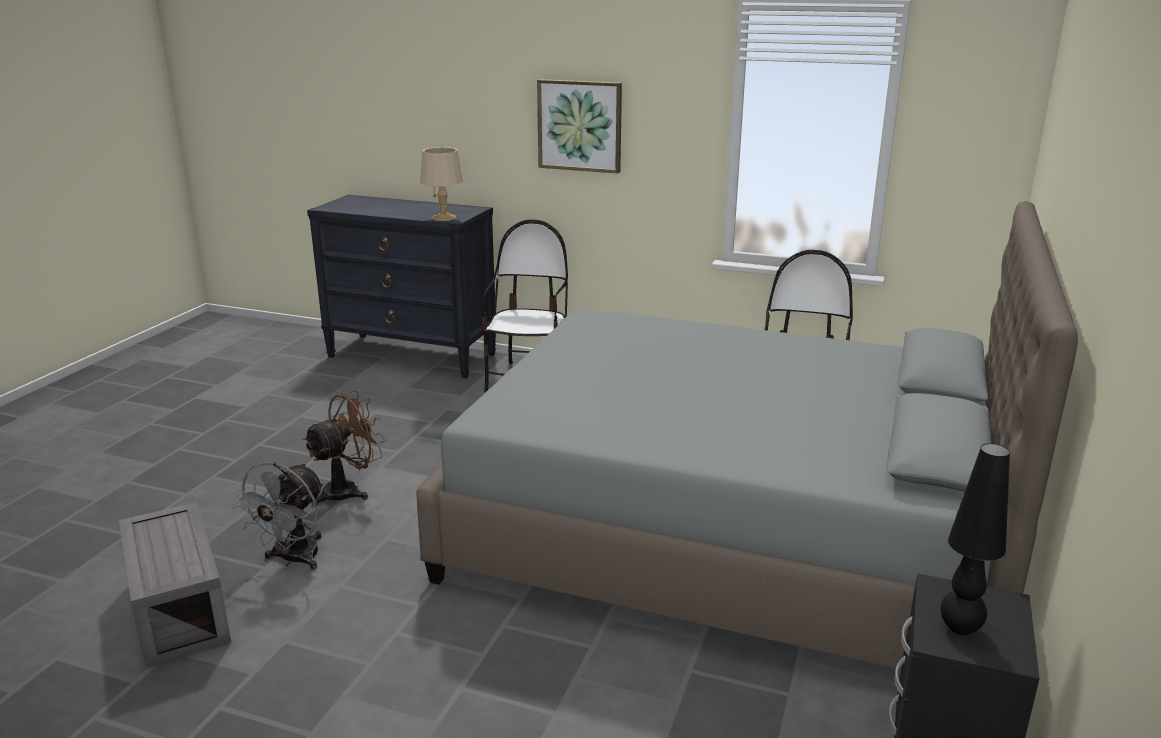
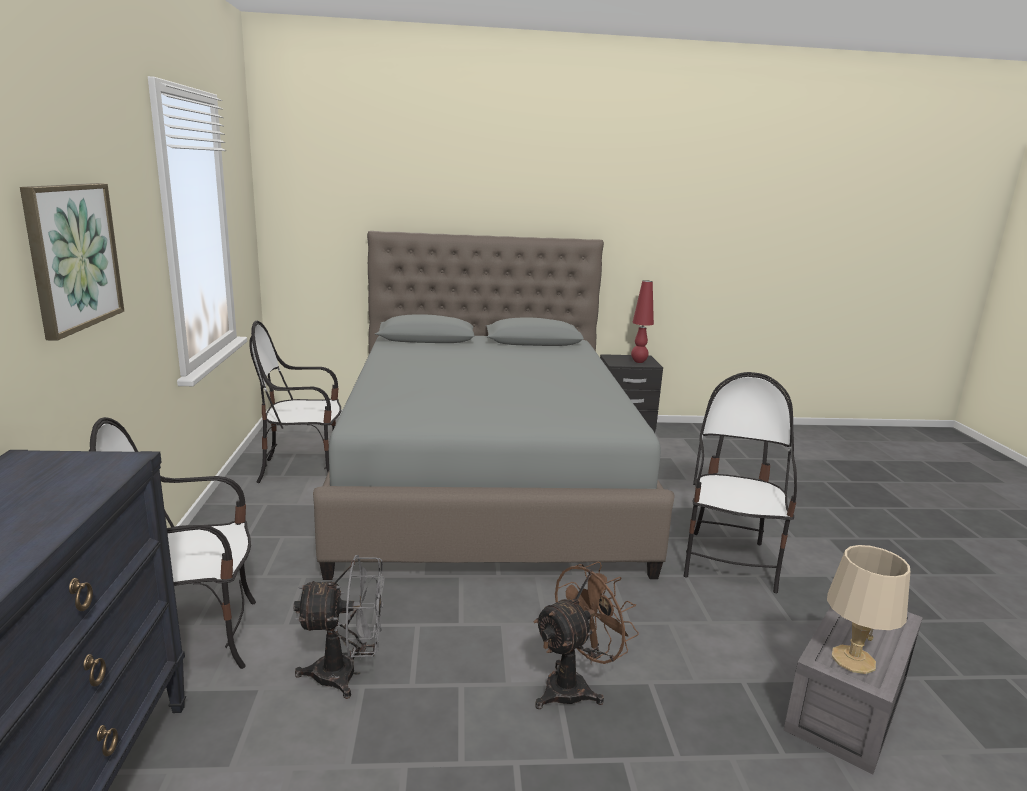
camera: 115 degrees left, 5 degrees down
grey fan [231,462,324,570] -> grey fan moved to [293,555,384,699]
brown fan [303,391,385,506] -> brown fan turned 120 degrees clockwise [533,561,639,709]
beige table lamp [420,147,463,221] -> beige table lamp moved to [827,545,910,674]
black table lamp [941,443,1010,635] -> red table lamp [631,280,654,363]
none -> chair [684,372,797,593]

